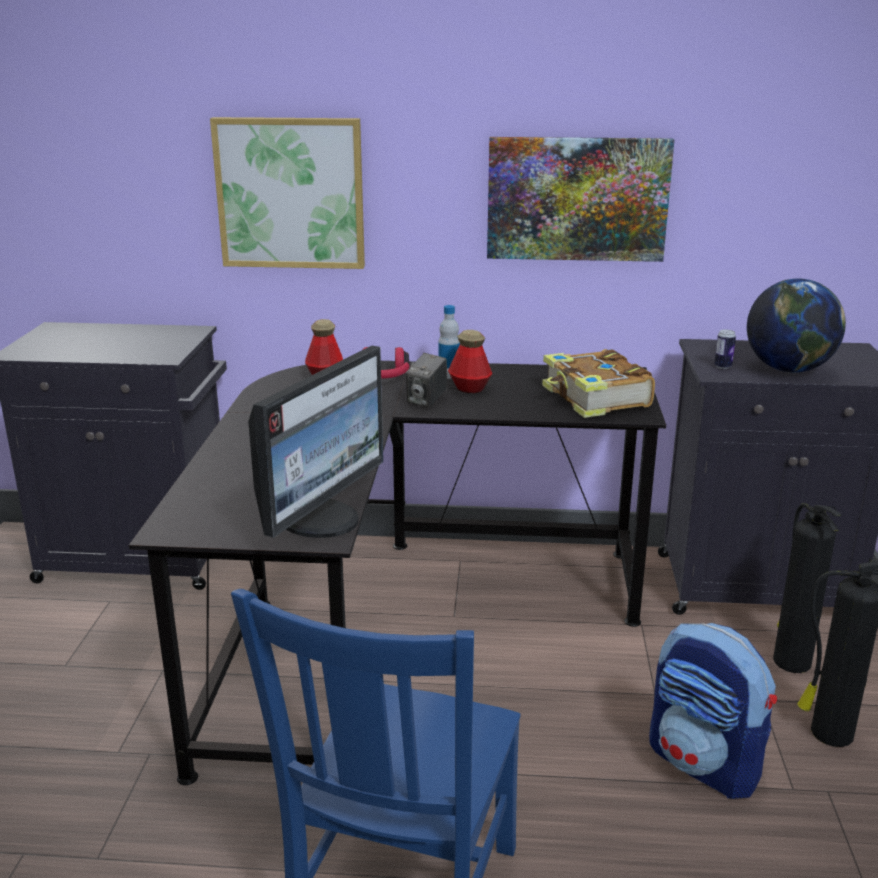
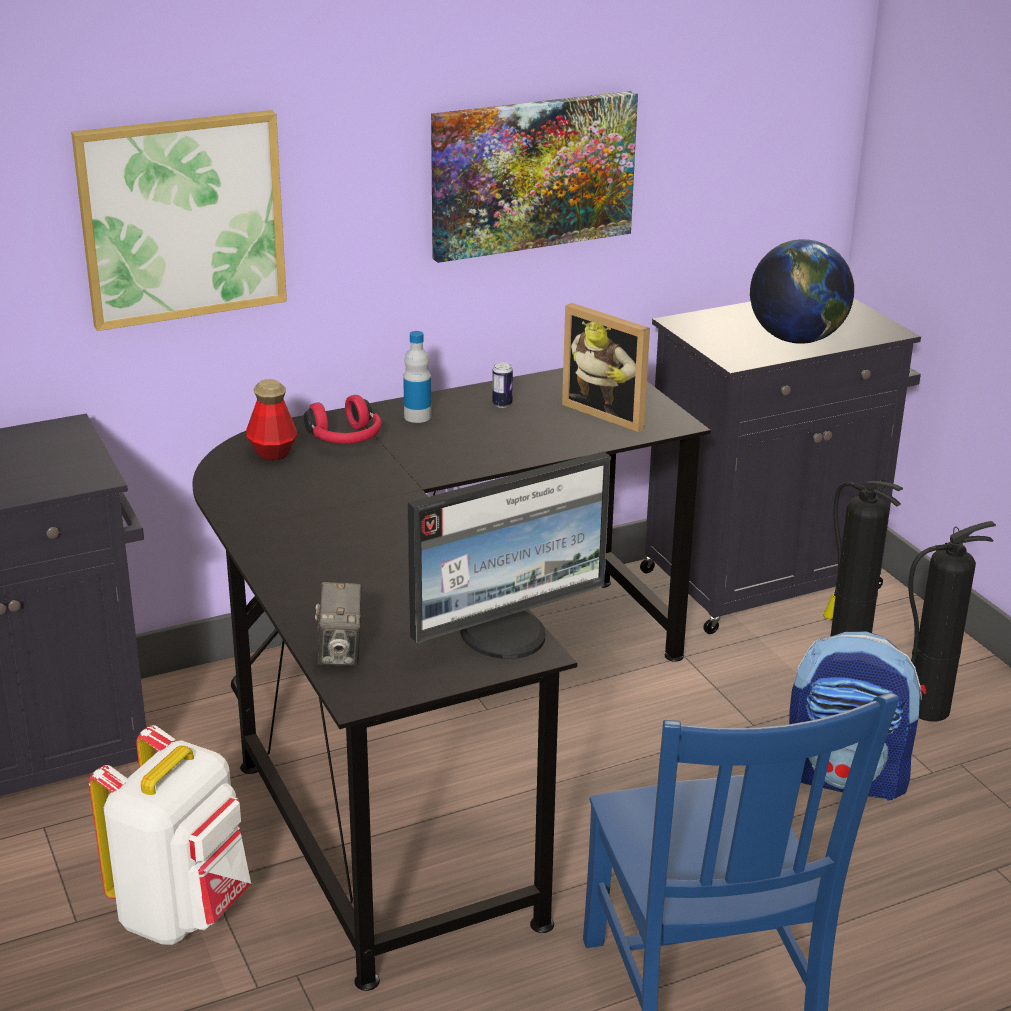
camera: 30 degrees left, 5 degrees up
monitor [248,345,383,538] -> monitor turned 60 degrees clockwise [408,451,611,659]
camera [406,353,447,408] -> camera moved to [315,582,362,666]
bottle [448,330,492,393] -> none
book [542,349,655,418] -> picture frame [562,303,650,432]
can [714,329,736,369] -> can moved to [492,362,513,408]
none -> white backpack [89,725,251,945]

